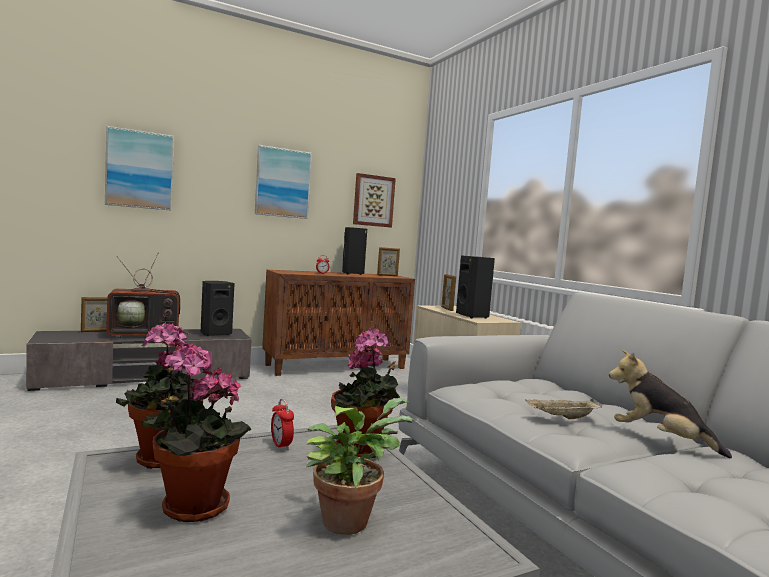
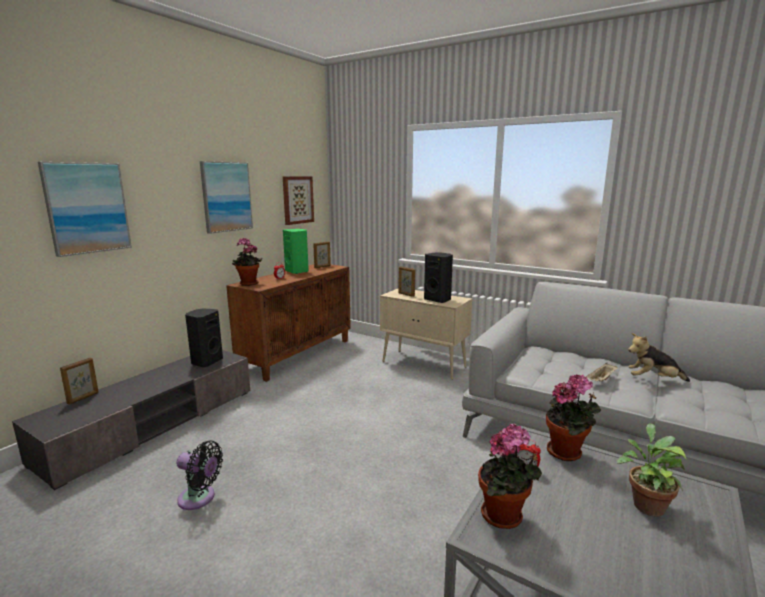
camera: 30 degrees left, 10 degrees up
television [106,252,191,339] -> none
potted plant [142,344,252,522] -> potted plant moved to [232,238,263,286]
black speaker [342,227,367,275] -> green speaker [283,229,309,274]
none -> black fan [176,441,223,510]

